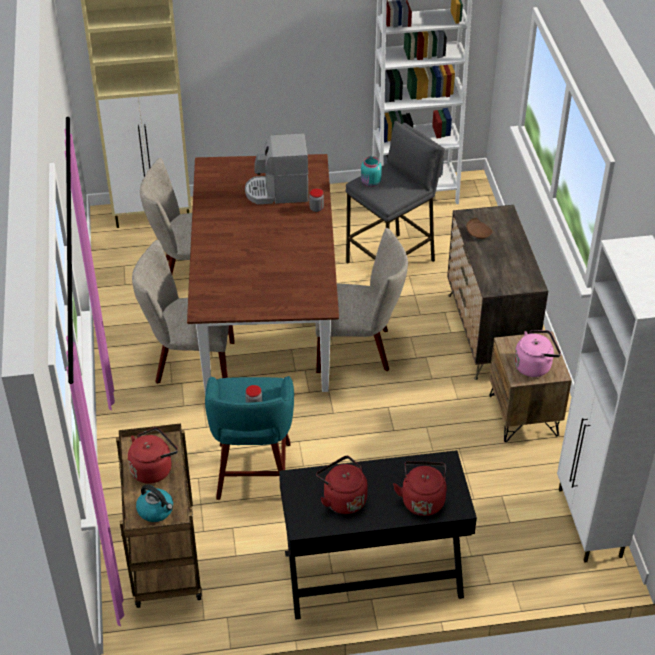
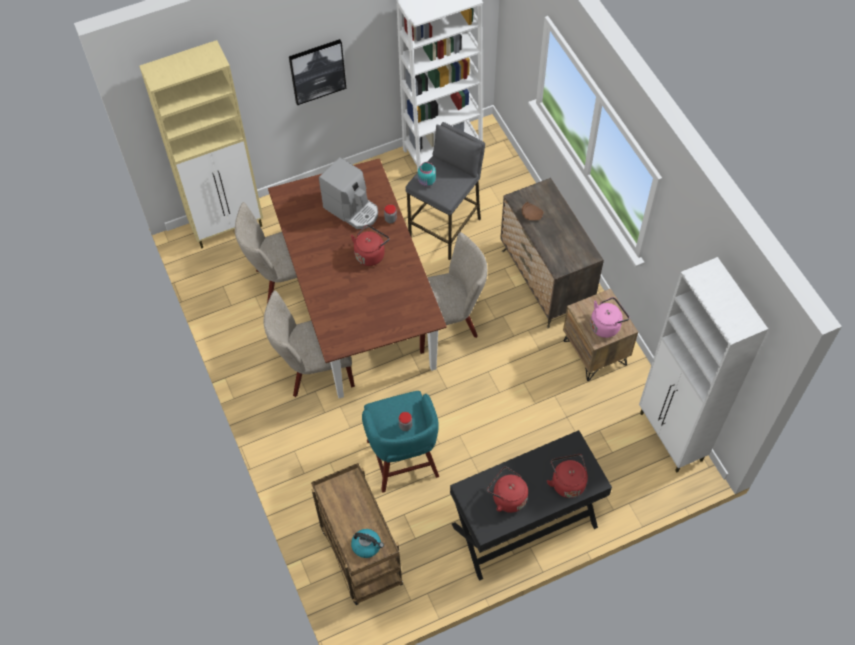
camera: 15 degrees left, 15 degrees up
red kettle [128,427,178,484] -> red kettle moved to [351,225,389,266]
coffee machine [245,133,308,204] -> coffee machine turned 120 degrees counterclockwise [319,157,378,229]
none -> picture [289,39,346,105]

